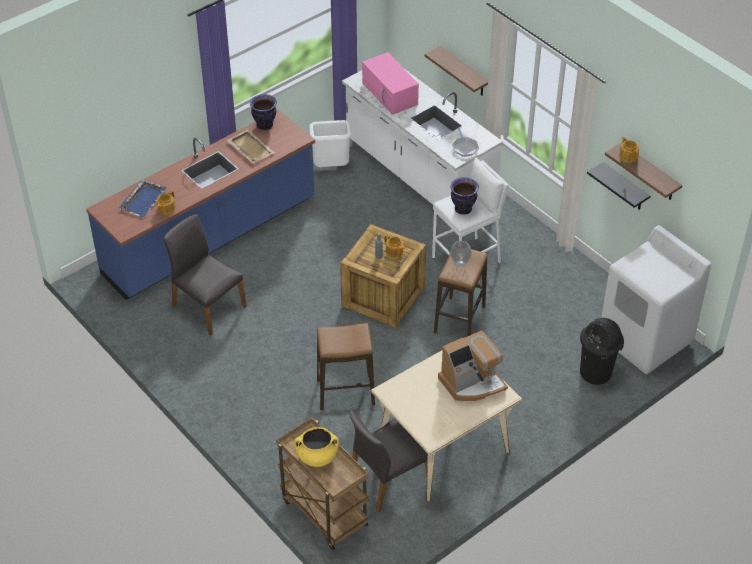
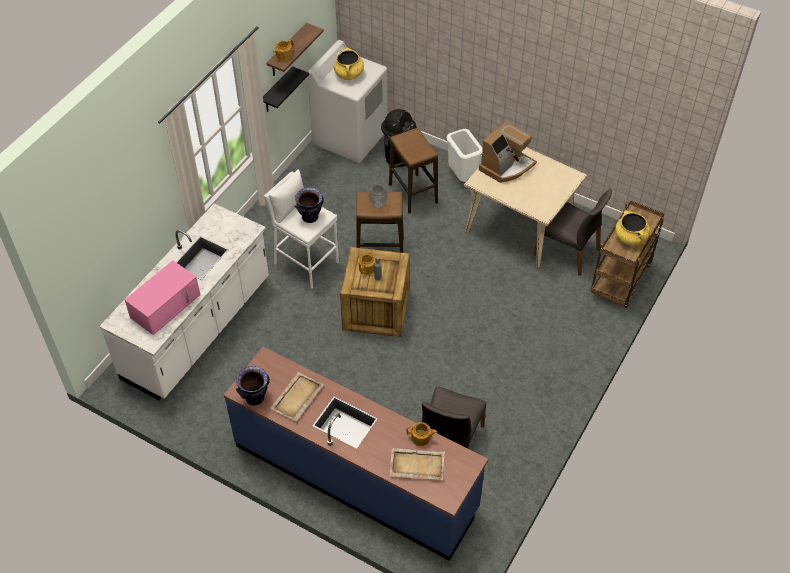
camera: 110 degrees left, 5 degrees up
blue tray [119,180,167,218] -> beige tray [389,448,445,480]
white trash can [309,120,351,167] -> white trash can moved to [447,129,483,182]
stool [317,323,375,410] -> stool moved to [389,128,438,214]
shelf [425,46,488,96] -> none
coffee machine [438,330,508,401] -> coffee machine turned 90 degrees clockwise [479,121,537,183]
frying pan [452,127,479,157] -> none
none -> yellow cooking pot [334,47,364,80]

